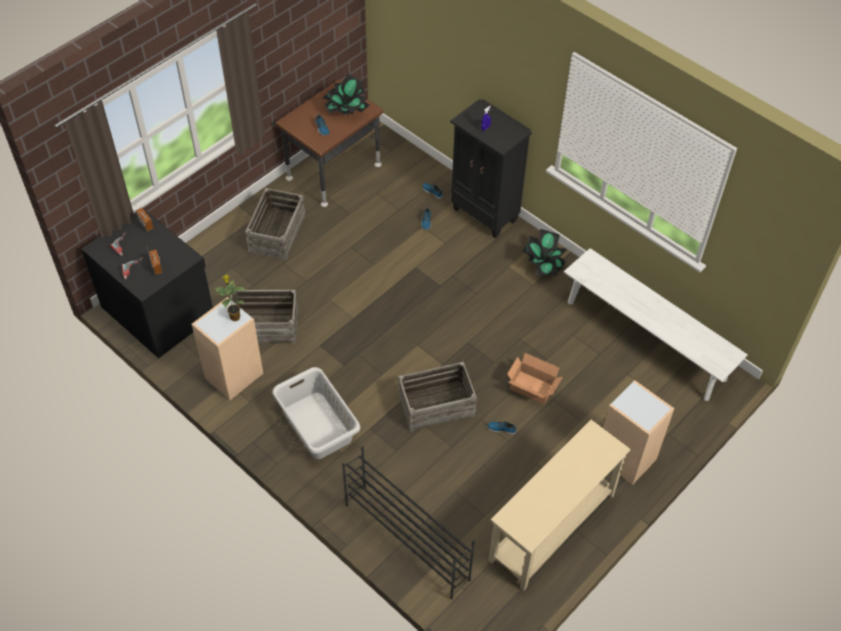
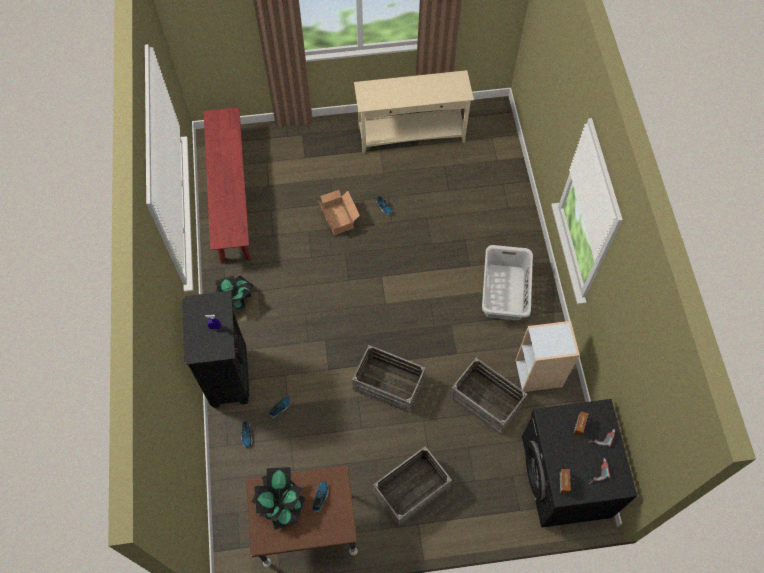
camera: 140 degrees left, 10 degrees up
potted plant [215,275,245,321] -> none
black shoe rack [342,446,475,599] -> none
crate [398,362,477,431] -> crate moved to [352,345,426,414]
white bench [564,248,748,401] -> red bench [203,107,251,264]
bookcase [603,380,674,485] -> none

